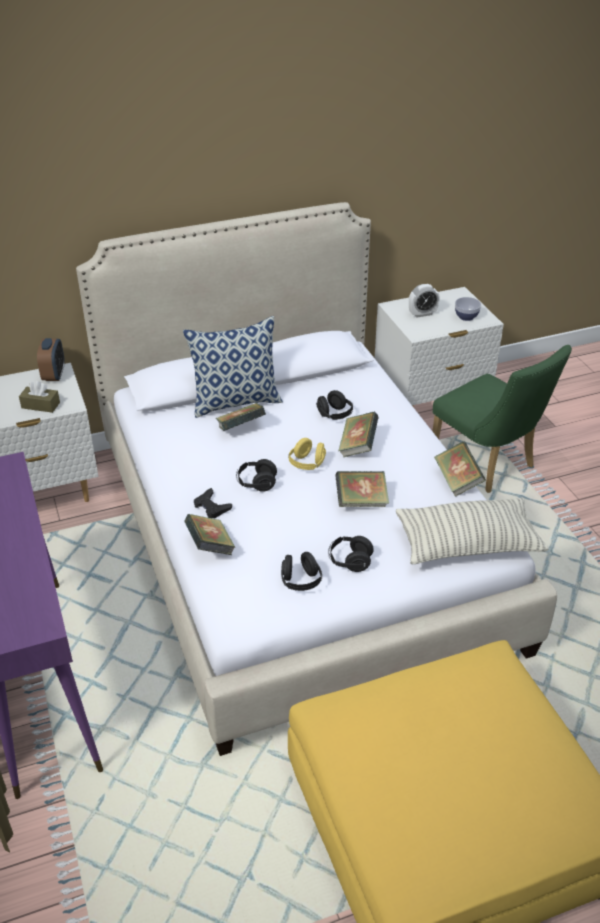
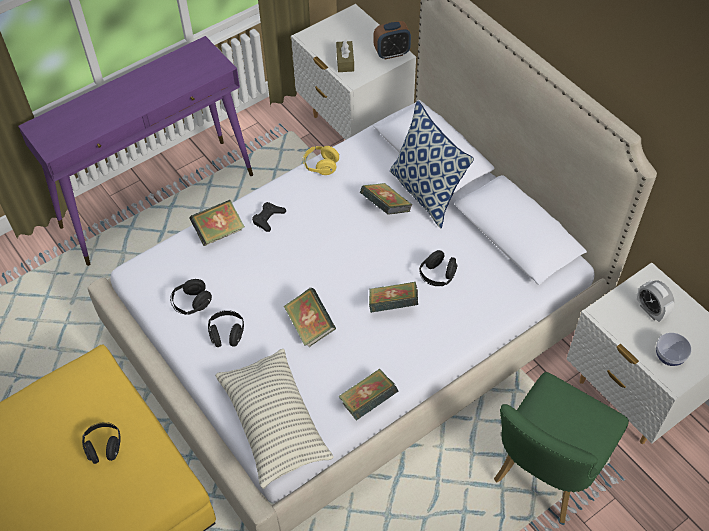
camera: 75 degrees right, 15 degrees up
black headphones [236,459,277,492] -> black headphones moved to [82,422,121,464]
yellow headphones [288,438,326,470] -> yellow headphones moved to [303,146,339,175]

